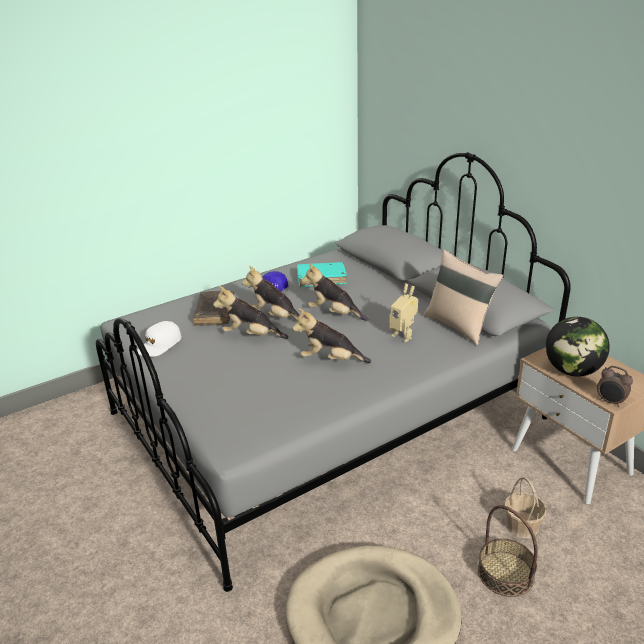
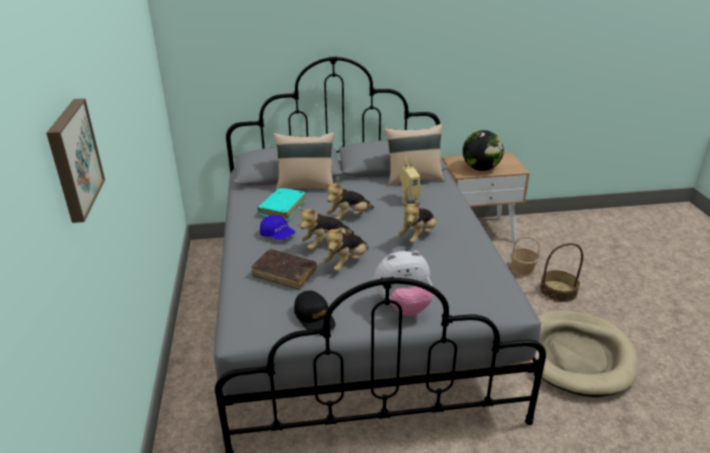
camera: 65 degrees left, 0 degrees up
white cap [137,321,181,357] -> black cap [294,291,335,331]
alarm clock [597,366,633,407] -> none
none -> picture [46,98,105,223]
none -> beige pillow [273,132,335,190]
none -> plush toy [374,250,433,316]

